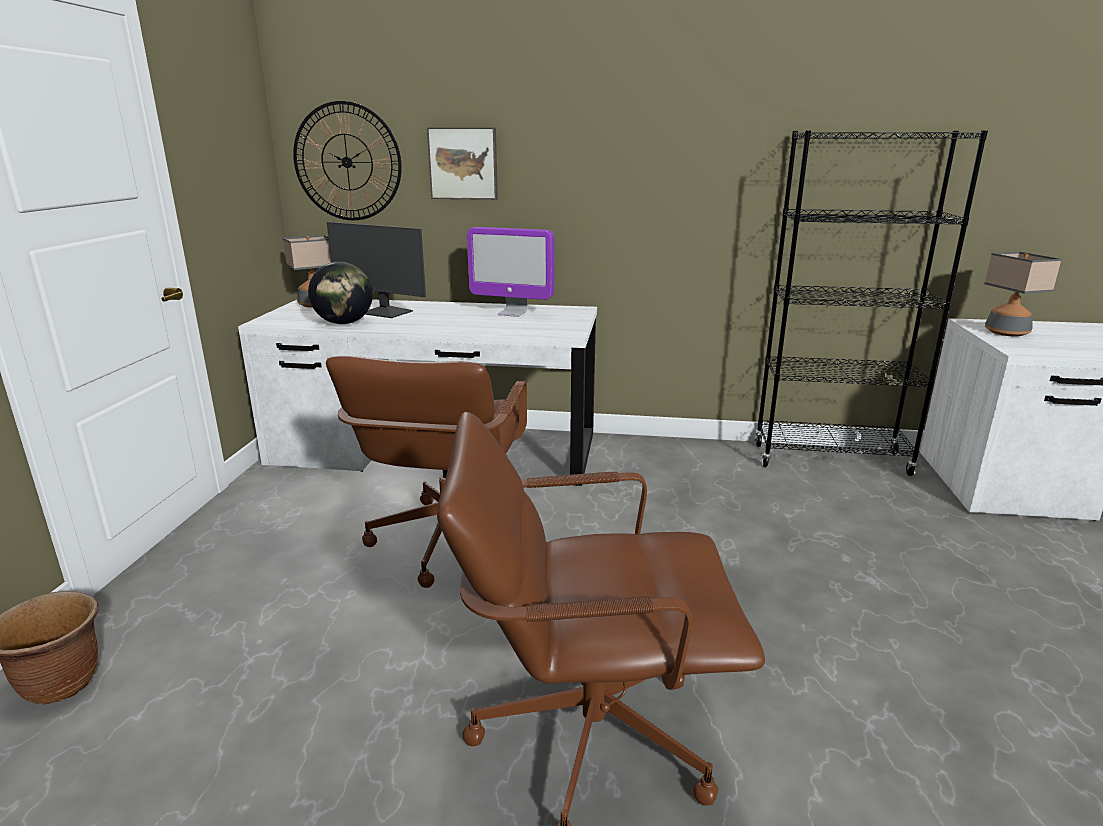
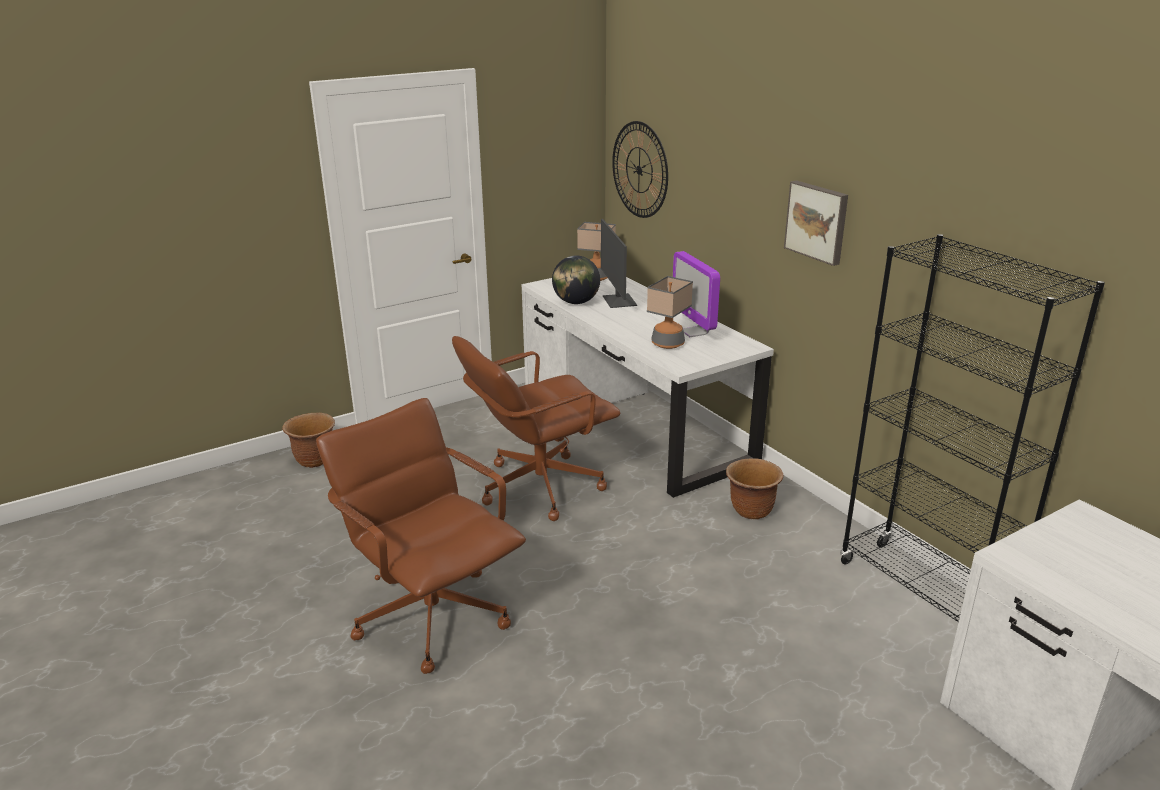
camera: 50 degrees right, 5 degrees up
picture [427,127,498,200] -> picture moved to [784,180,848,266]
table lamp [985,252,1062,336] -> table lamp moved to [647,276,693,349]
none -> brown planter [726,458,783,519]

